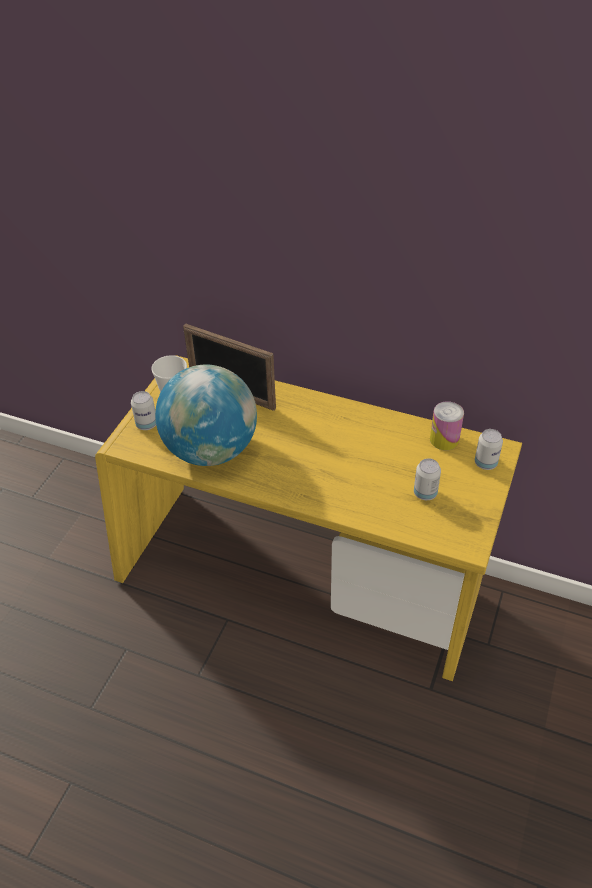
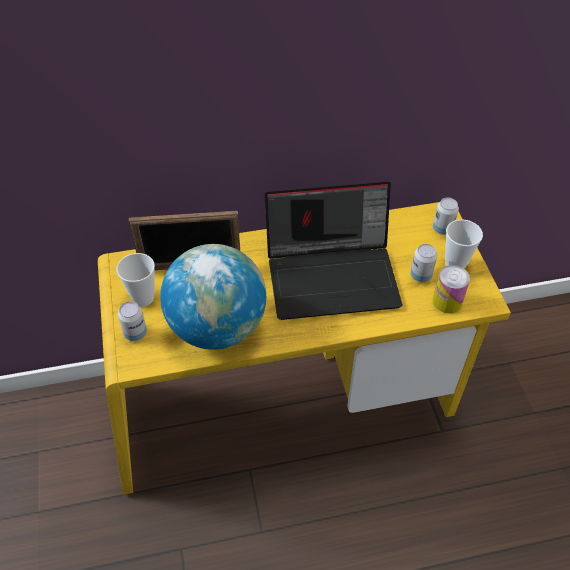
camera: 35 degrees left, 5 degrees up
can [430,401,464,450] -> can moved to [433,265,470,313]
none -> laptop [265,181,402,320]
none -> cup [445,219,483,269]

